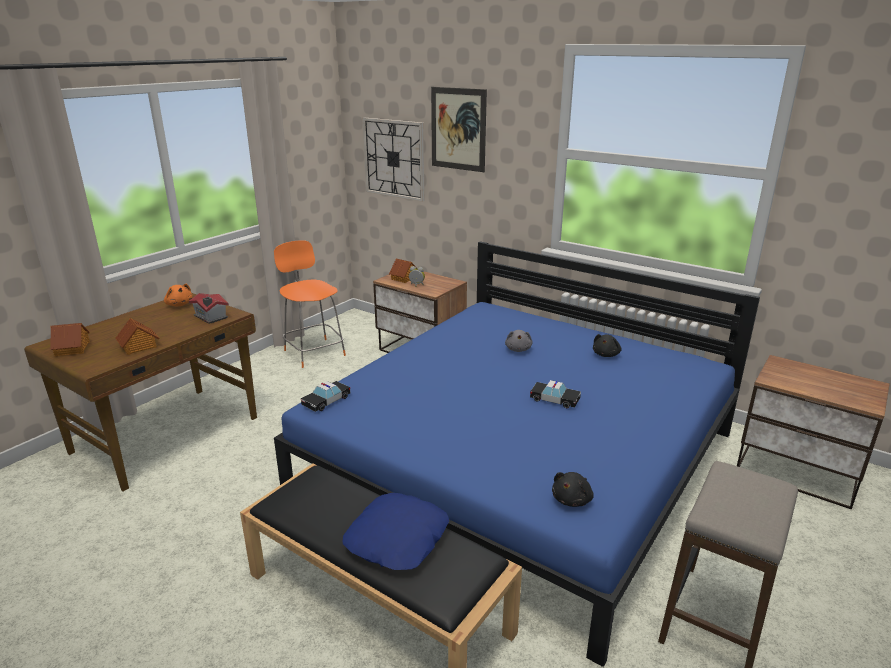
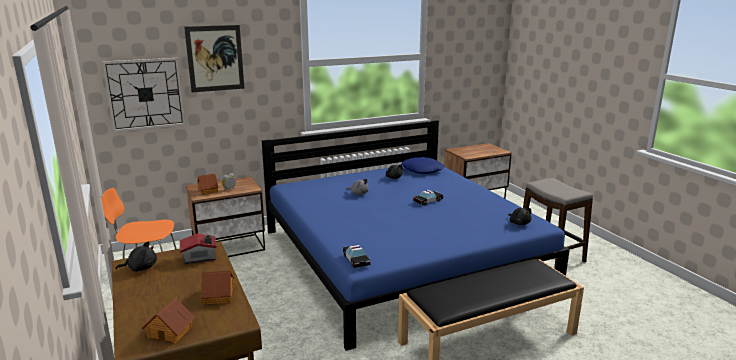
camera: 60 degrees left, 5 degrees down
orange plush toy [164,284,193,306] -> black plush toy [116,241,157,272]
blue pillow [343,493,449,570] -> blue pillow moved to [401,157,445,174]

